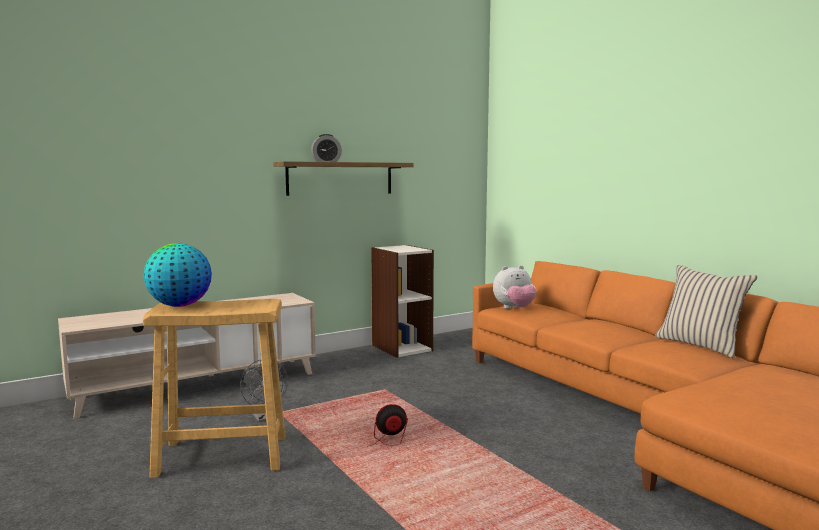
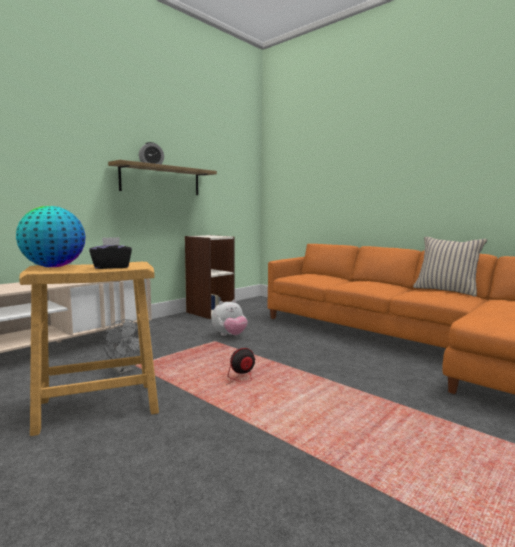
camera: 15 degrees left, 0 degrees up
plush toy [493,265,537,309] -> plush toy moved to [212,300,247,336]
none -> black tissue box [89,237,132,269]

